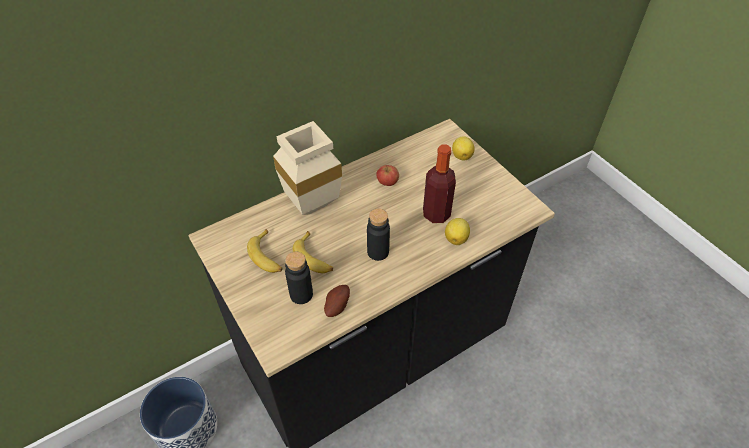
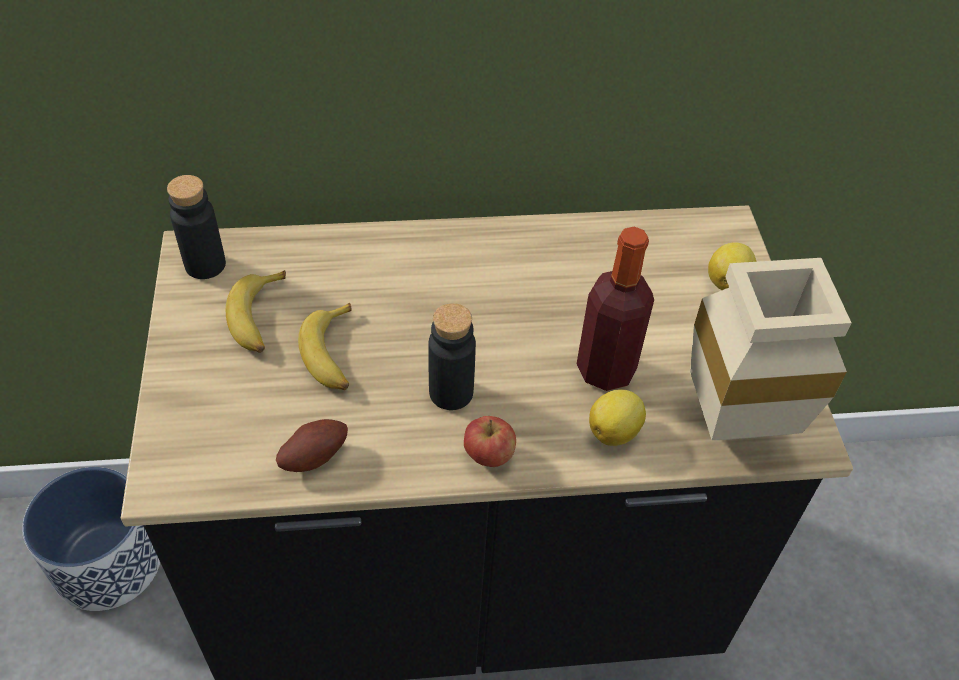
camera: 25 degrees right, 0 degrees up
beige vase [273,121,342,215] -> beige vase moved to [690,258,851,440]
black bottle [285,252,313,304] -> black bottle moved to [167,175,226,279]
apple [376,165,399,186] -> apple moved to [464,416,516,467]

